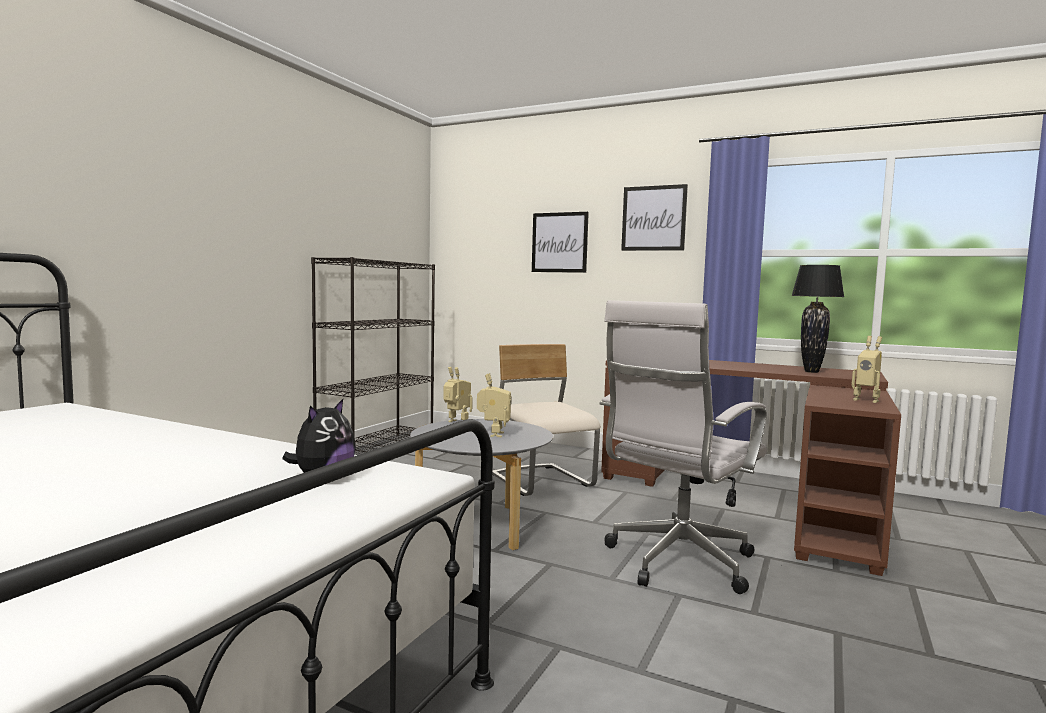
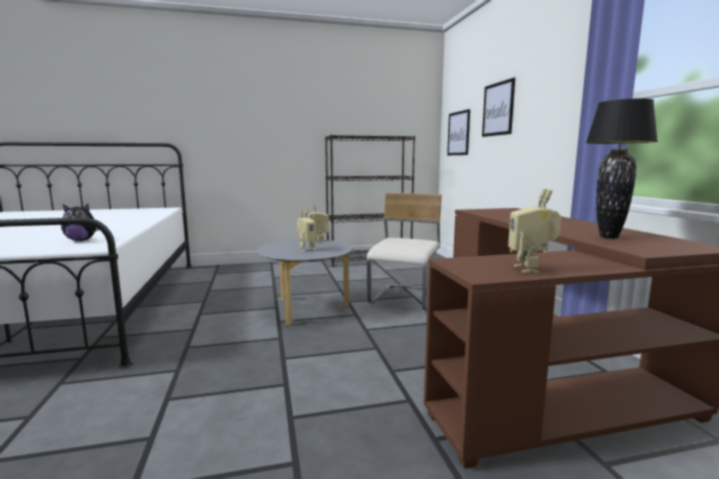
camera: 50 degrees right, 5 degrees up
white office chair [599,300,767,594] -> none
picture [621,184,688,251] -> picture moved to [447,109,470,155]

